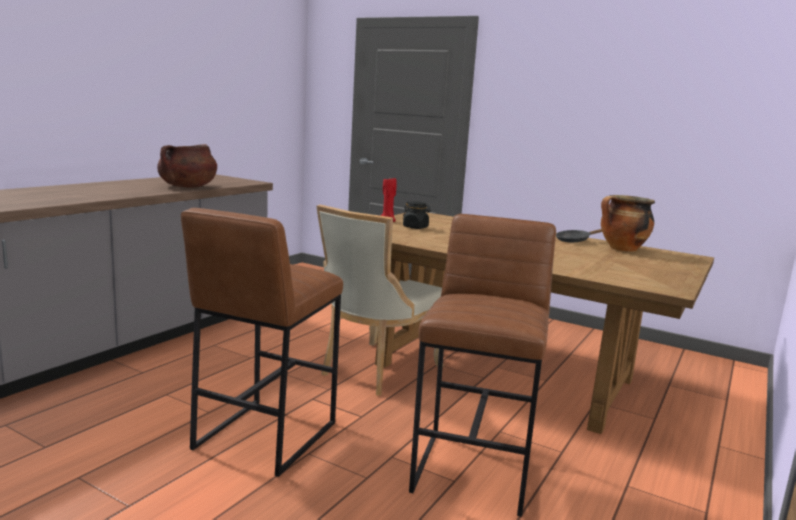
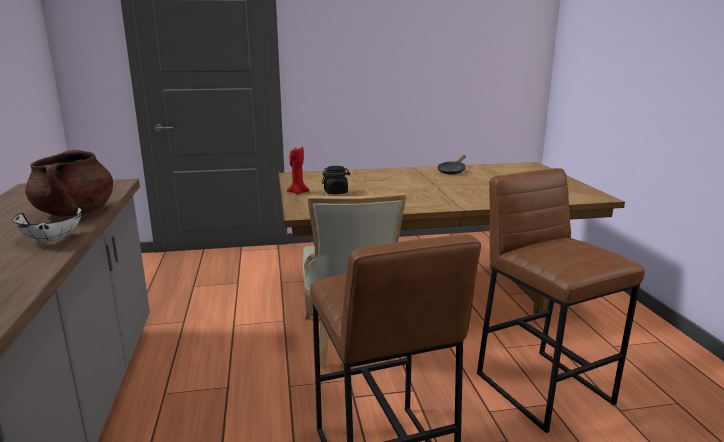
camera: 40 degrees left, 5 degrees up
cooking pot [601,195,655,252] -> none
none -> white bowl [13,207,82,242]

